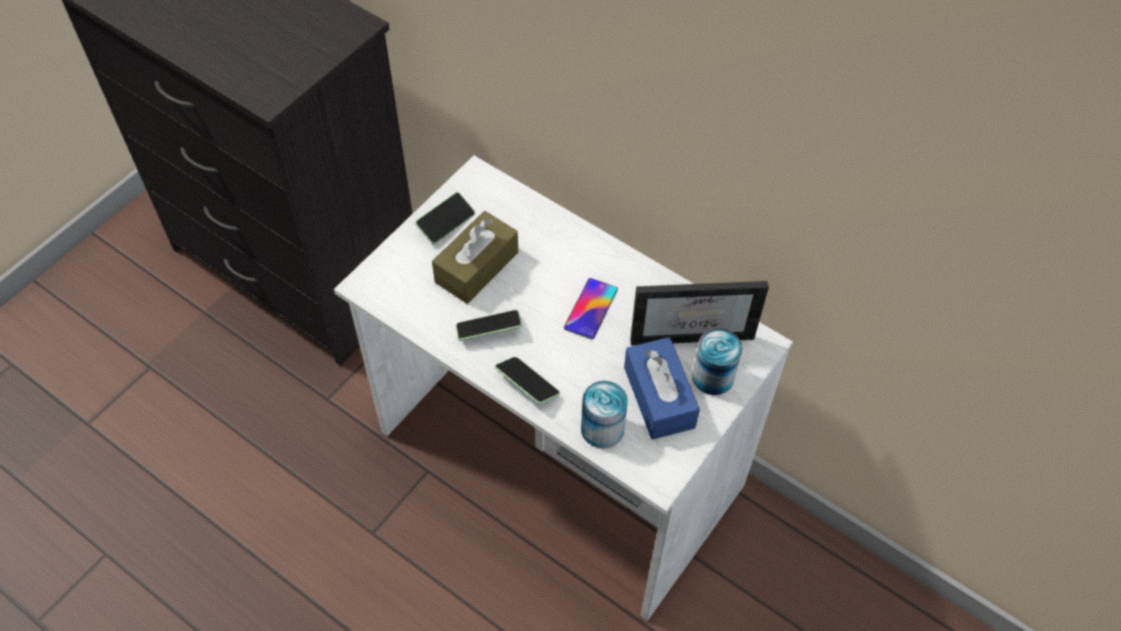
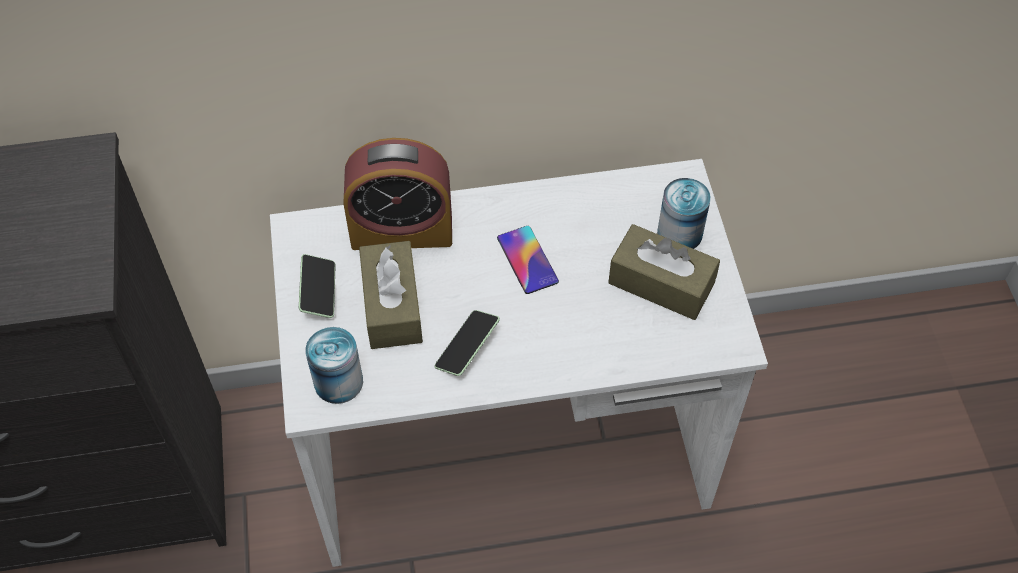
camera: 45 degrees left, 0 degrees up
phone [495,357,560,404] -> none
can [581,381,628,448] -> can moved to [305,327,363,404]
blue tissue box [624,337,700,440] -> brown tissue box [608,224,720,320]
picture frame [630,281,769,345] -> none
none -> alarm clock [343,138,452,250]

